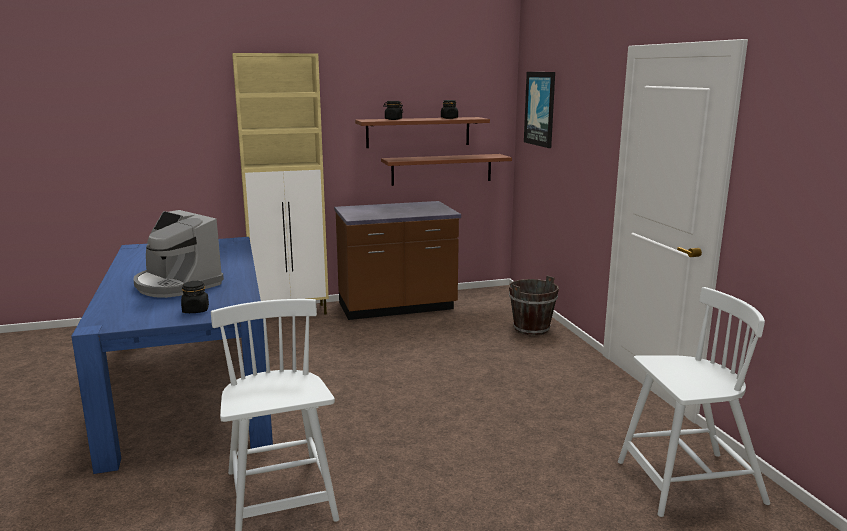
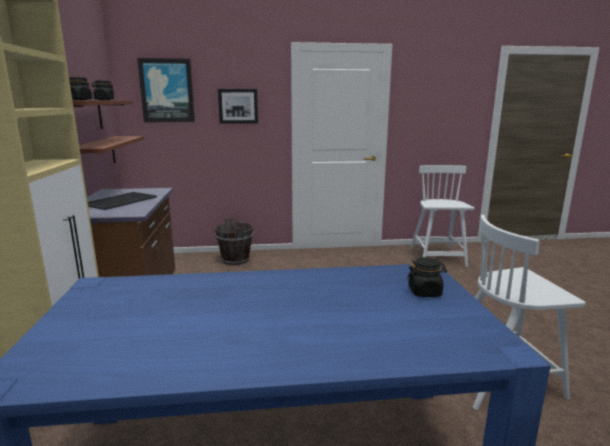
camera: 80 degrees left, 0 degrees up
coffee machine [133,210,224,298] -> none
none -> tray [88,192,157,210]
none -> picture [218,89,258,124]

